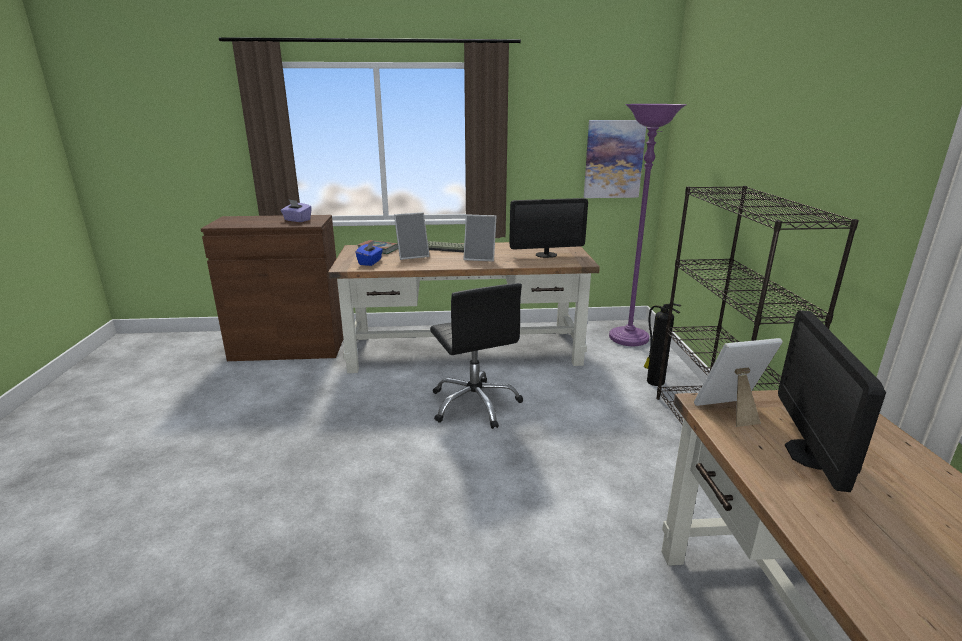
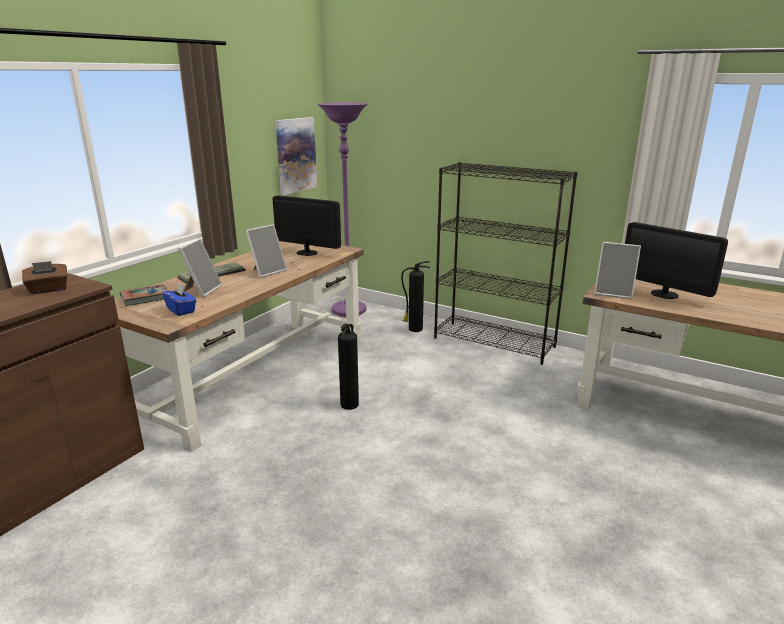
camera: 55 degrees left, 0 degrees up
purple tissue box [281,200,312,222] -> brown tissue box [22,261,67,294]
black office chair [430,283,523,429] -> fire extinguisher [338,324,359,410]
monitor [510,198,588,258] -> monitor turned 90 degrees counterclockwise [273,195,341,256]
picture frame [694,338,783,427] -> picture frame turned 90 degrees counterclockwise [594,242,641,299]

